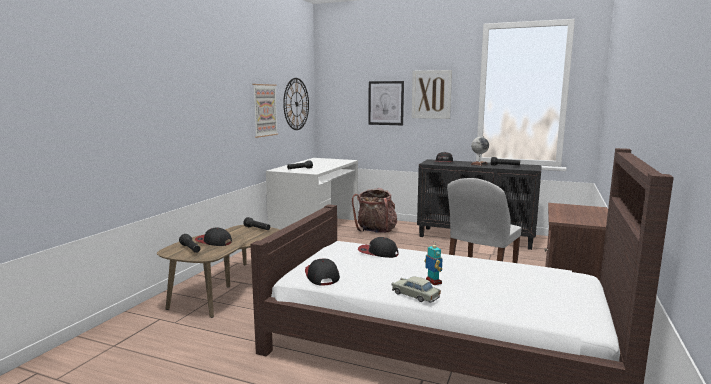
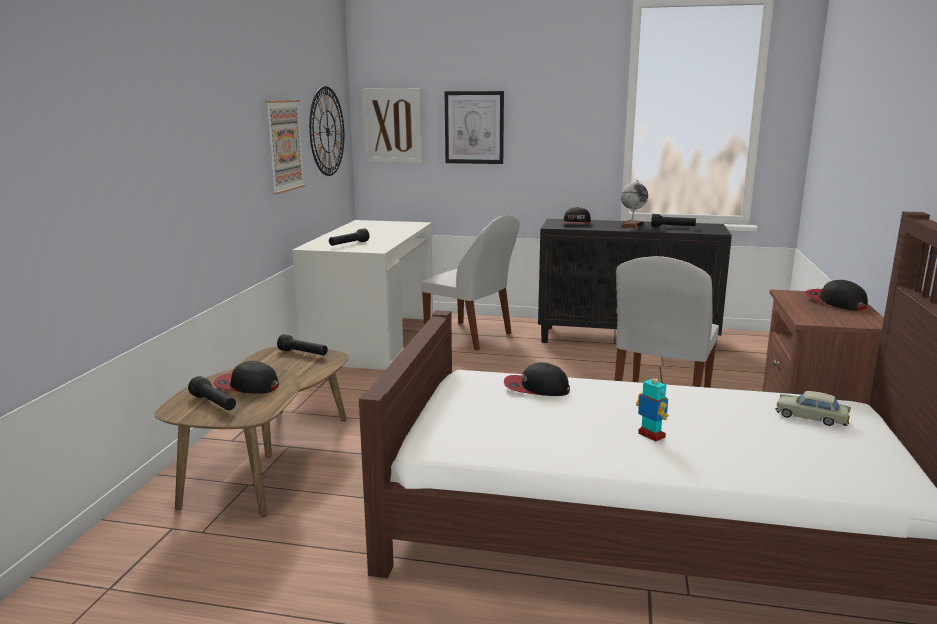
camera: 10 degrees left, 5 degrees up
cap [305,259,340,286] -> cap moved to [805,280,868,311]
backpack [352,188,397,233] -> white chair [421,215,520,351]
beige toy car [391,276,441,303] -> beige toy car moved to [775,391,851,426]
picture [412,70,452,119] -> picture moved to [362,88,423,163]

